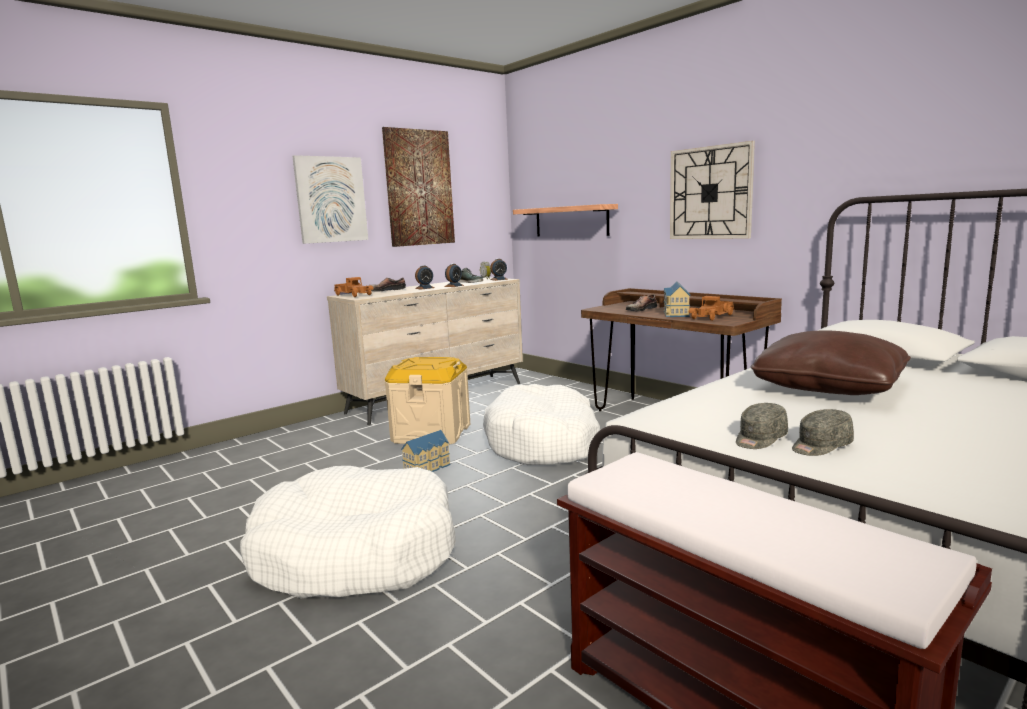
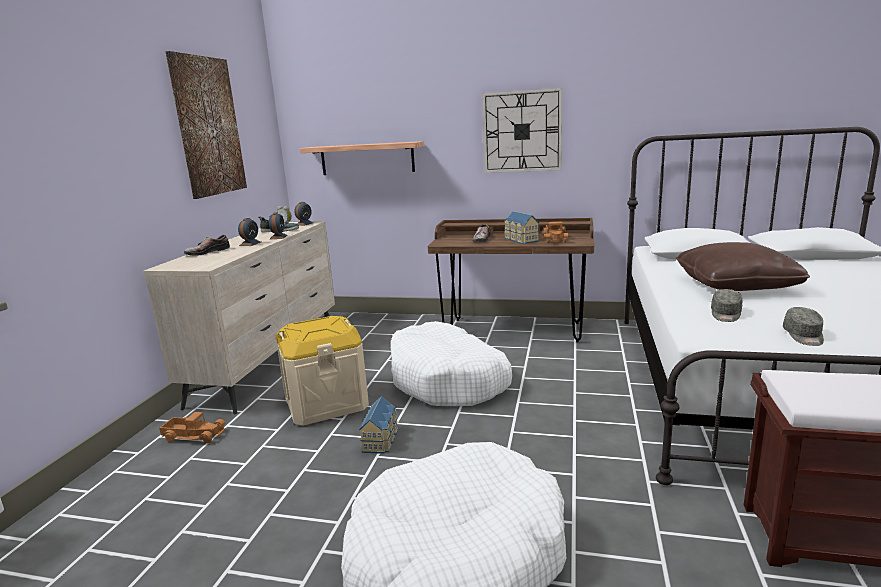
camera: 35 degrees left, 5 degrees up
picture [292,155,368,244] -> none
toy truck [334,277,374,297] -> toy truck moved to [159,412,226,443]
grey cap [792,409,854,456] -> grey cap moved to [711,289,742,322]

